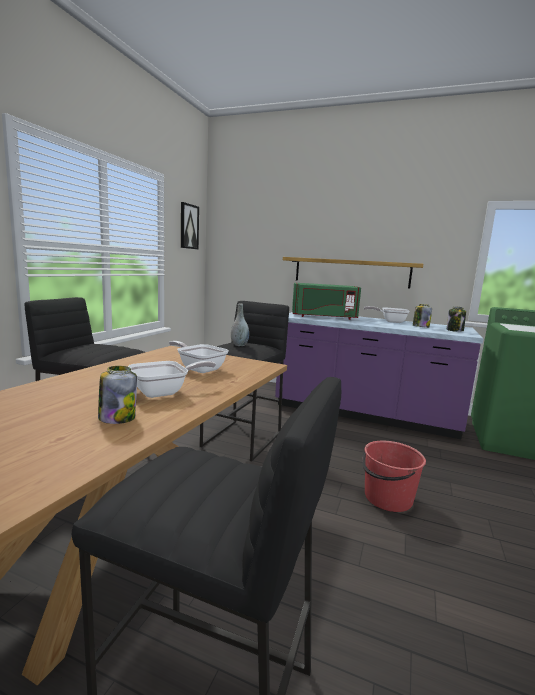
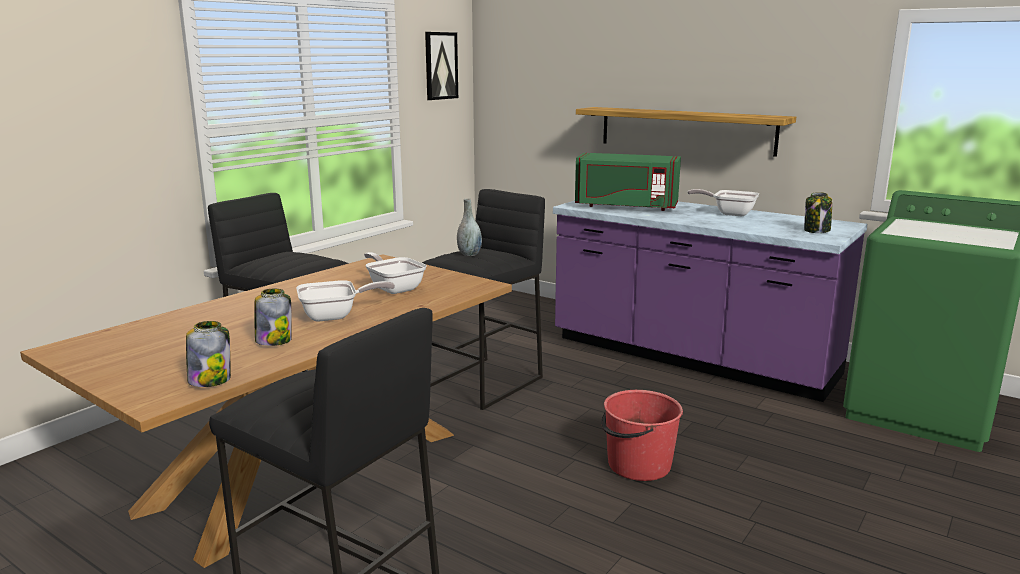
camera: 15 degrees right, 5 degrees up
jar [413,304,432,328] -> jar moved to [186,321,231,387]

